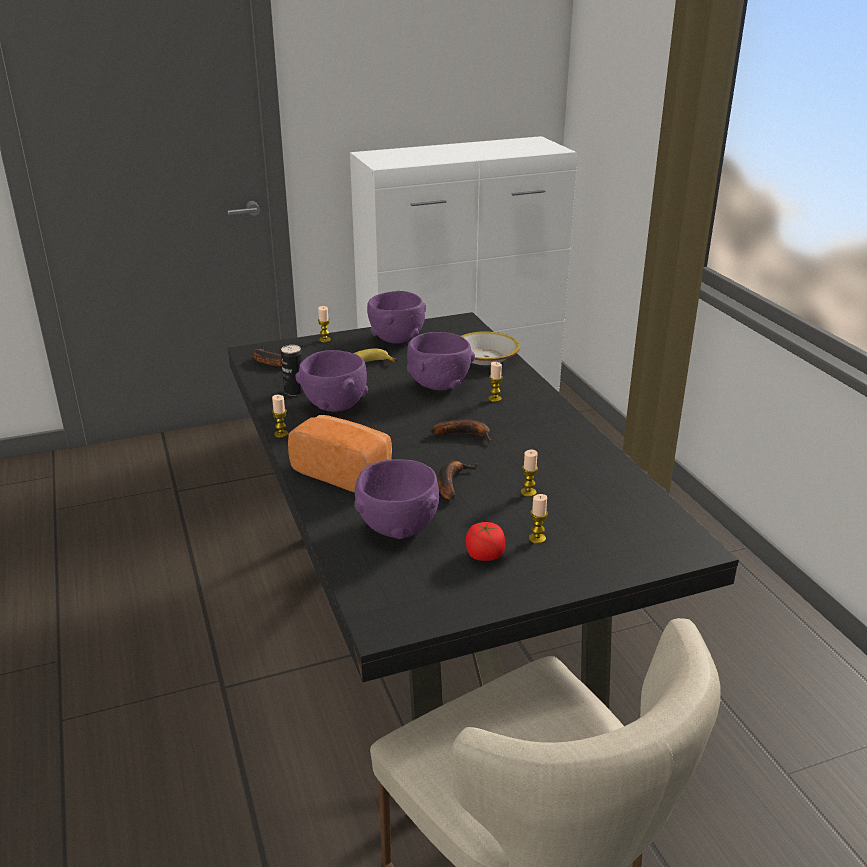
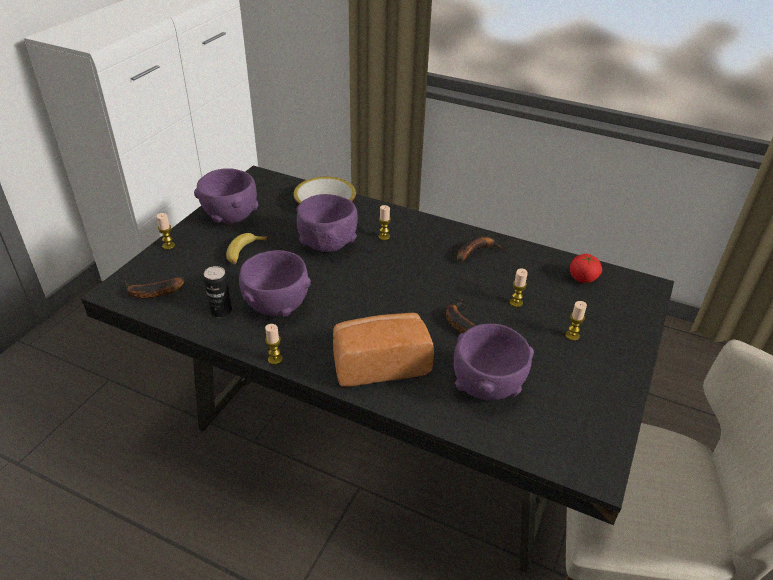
camera: 45 degrees left, 10 degrees up
banana [430,419,491,444] -> banana moved to [457,236,505,262]
tomato [466,522,505,561] -> tomato moved to [570,254,602,283]

